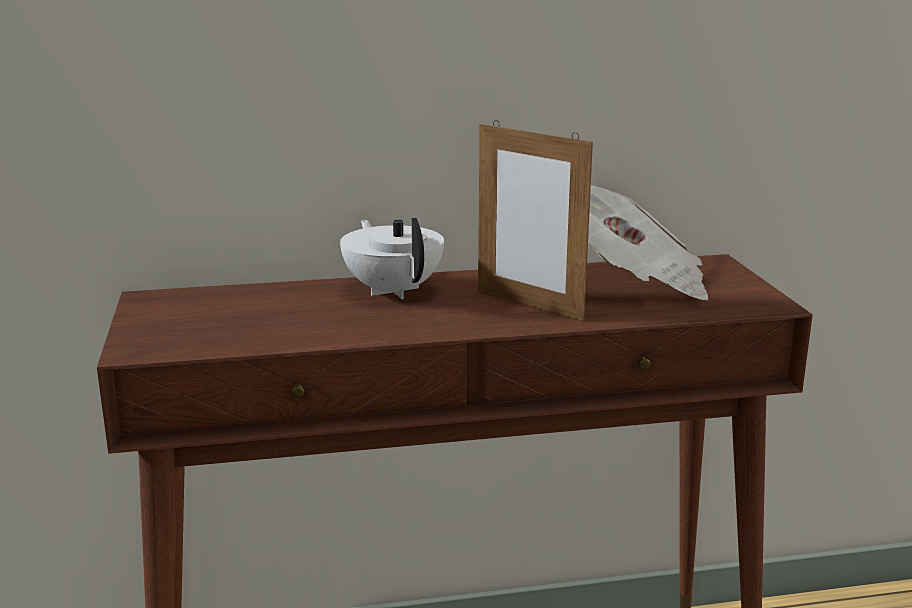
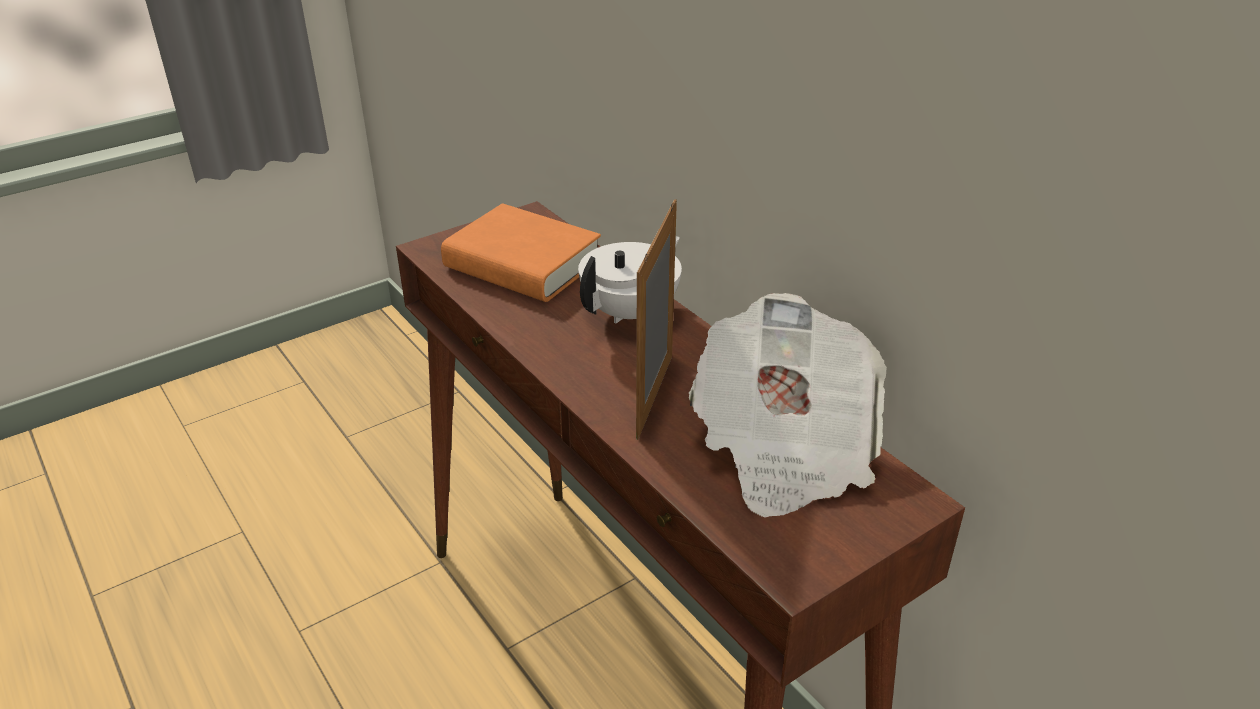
camera: 65 degrees right, 15 degrees up
none -> orange book [441,203,601,302]

